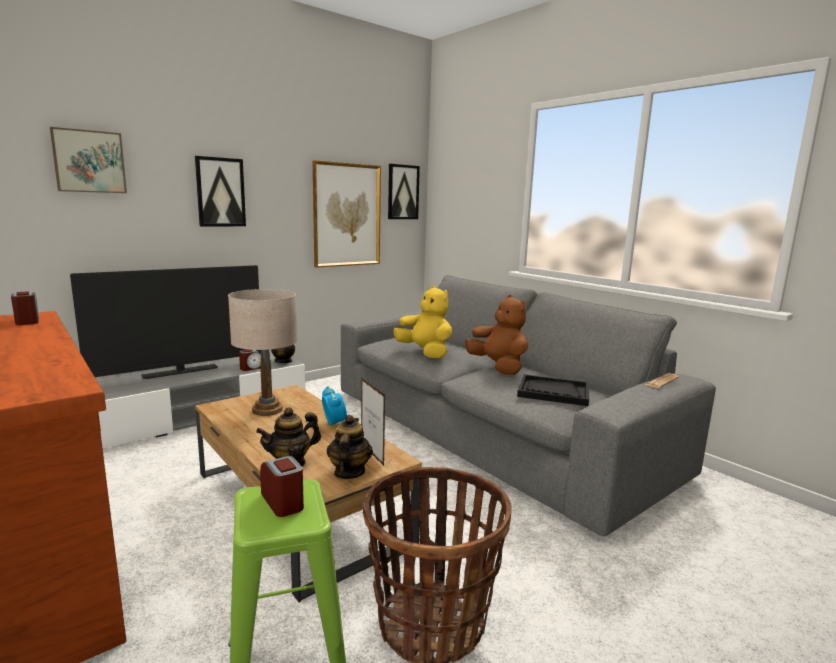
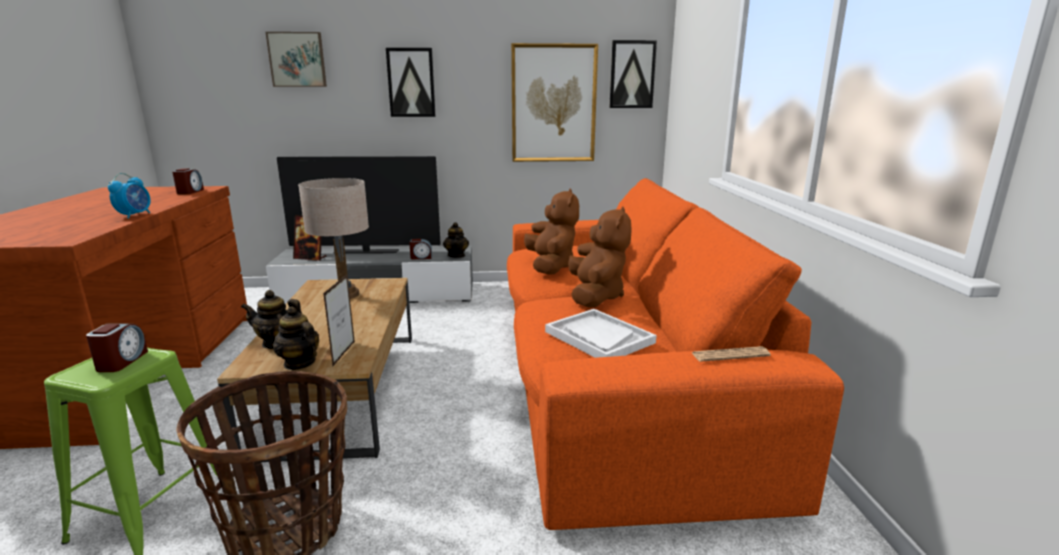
camera: 35 degrees right, 5 degrees up
alarm clock [322,386,347,425] -> alarm clock moved to [108,173,151,219]
teapot [327,415,373,479] -> teapot turned 90 degrees counterclockwise [273,306,319,370]
grey sofa [341,275,716,536] -> orange sofa [507,178,844,530]
yellow plush toy [393,286,452,358] -> brown plush toy [524,188,579,275]
black tray [517,374,589,406] -> white tray [545,309,657,358]
none -> picture frame [293,216,326,261]

